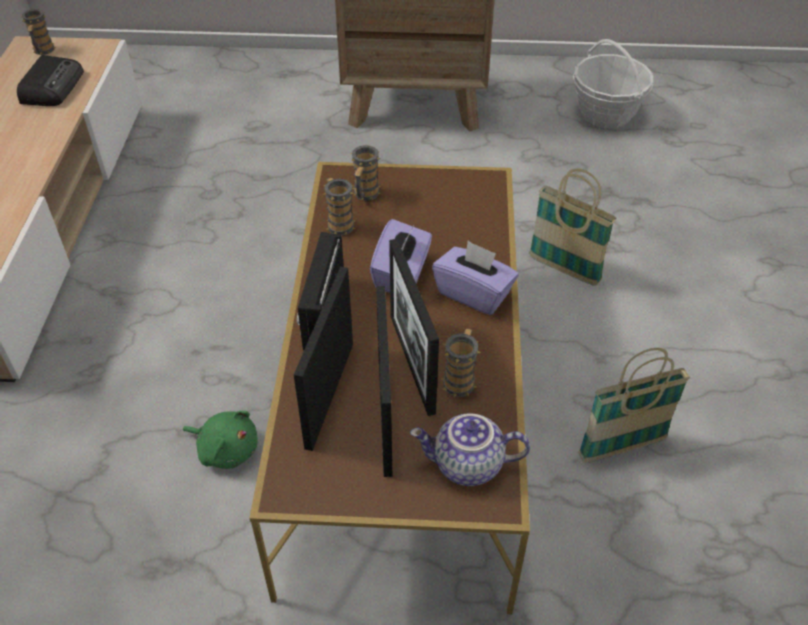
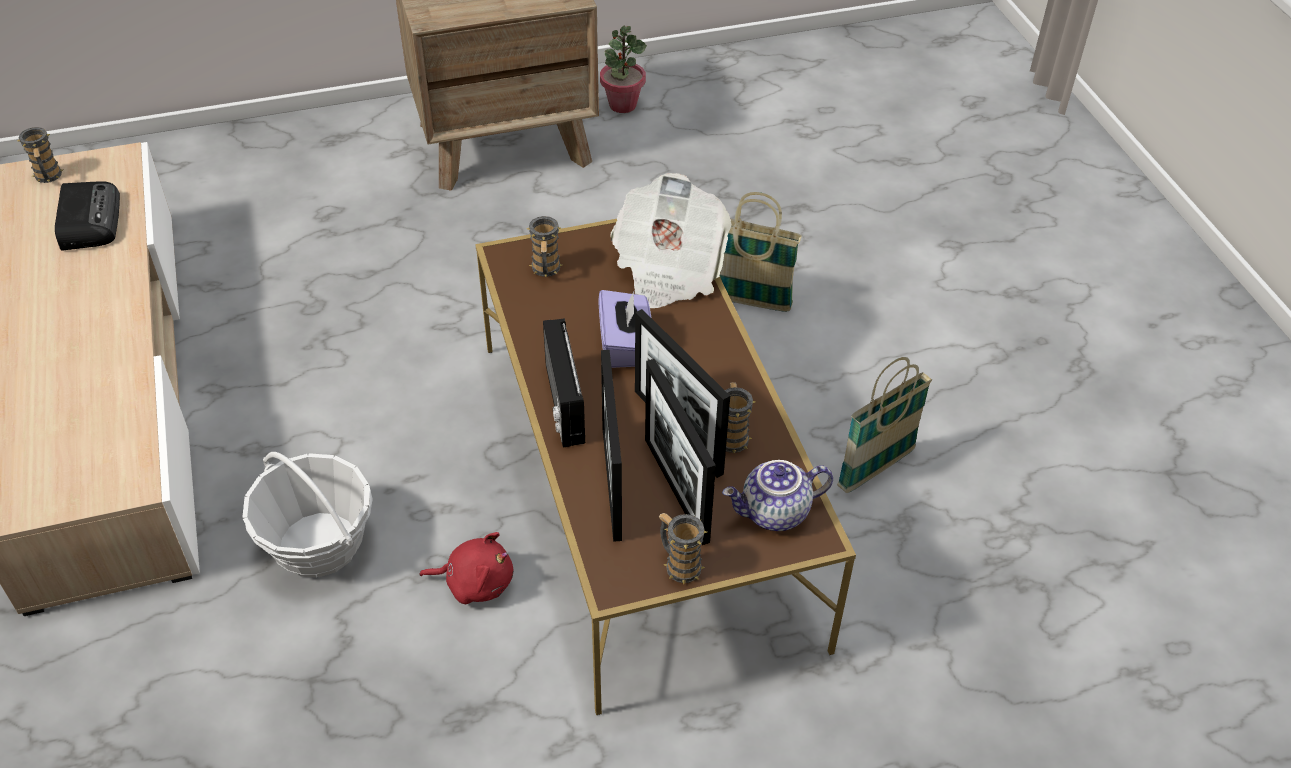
camera: 20 degrees left, 0 degrees up
green plush toy [183,411,258,469] -> red plush toy [419,532,514,604]
mug [323,178,355,236] -> mug moved to [659,513,707,584]
purple tissue box [432,241,519,315] -> none
basket [573,39,653,128] -> basket moved to [242,452,373,578]
none -> potted plant [600,25,647,113]
none -> newspaper [610,173,732,308]

